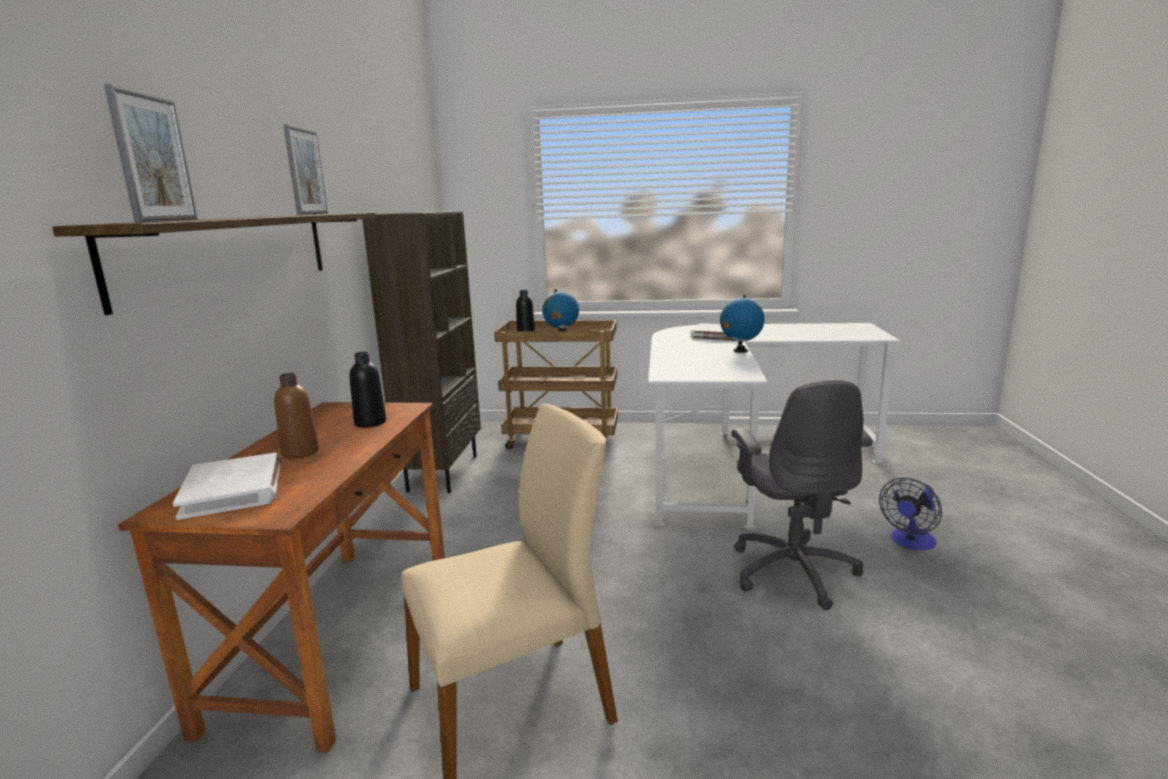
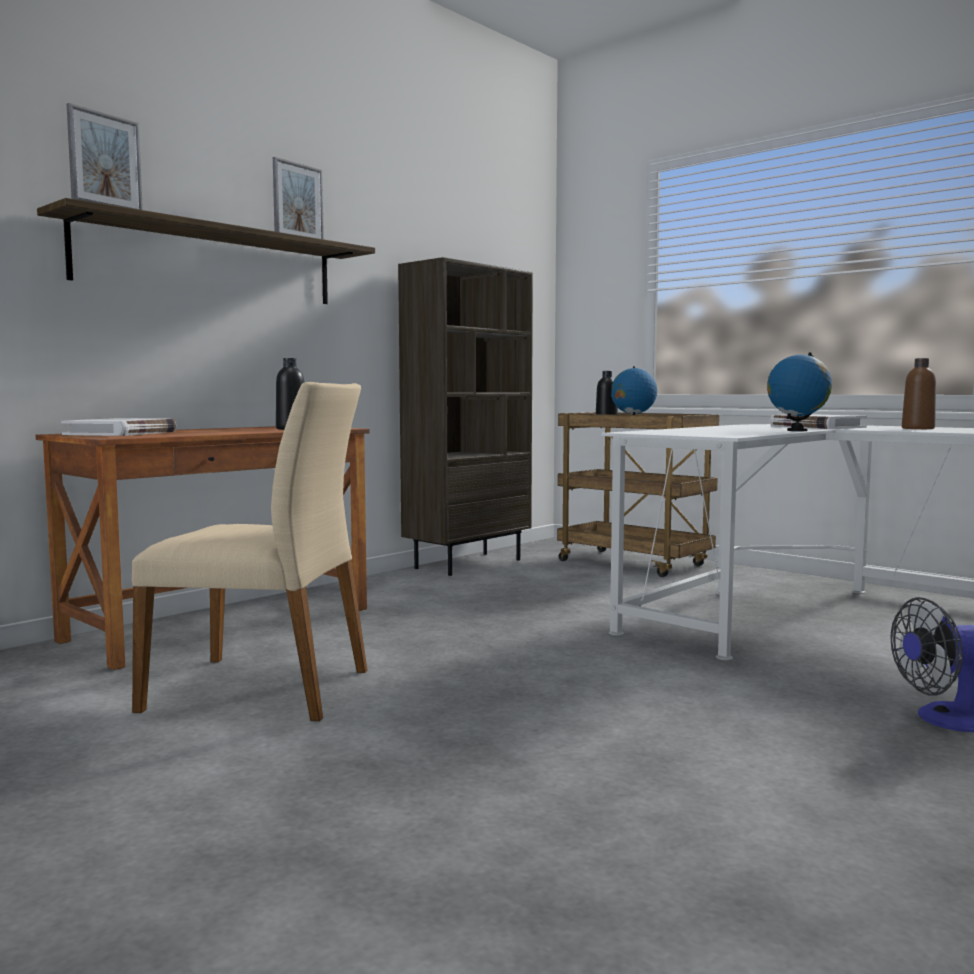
camera: 35 degrees right, 10 degrees down
brown bottle [274,373,319,459] -> brown bottle moved to [902,358,936,429]
grey office chair [731,380,872,610] -> none

